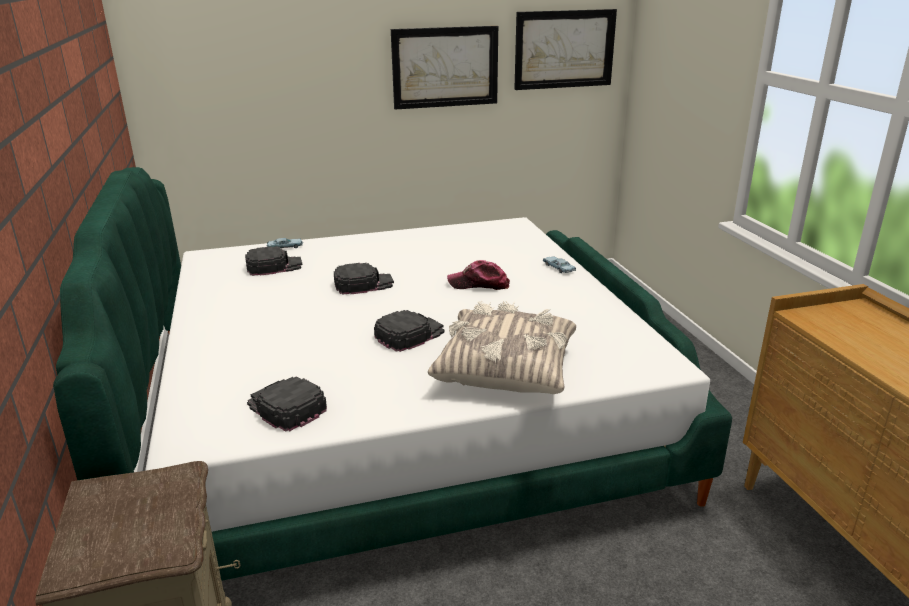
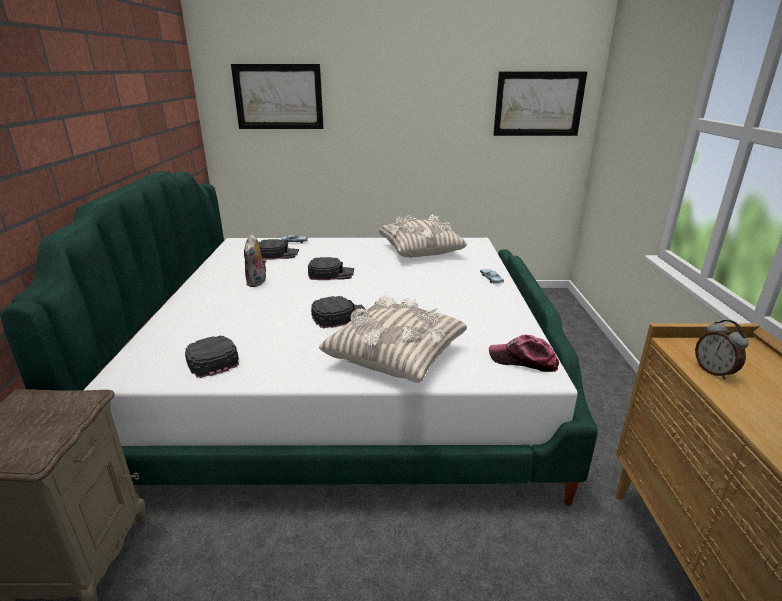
camera: 15 degrees right, 0 degrees up
picture [391,26,498,109] -> picture moved to [231,64,324,129]
cap [447,260,510,290] -> cap moved to [489,335,559,372]
none -> plush toy [244,234,267,287]
none -> beige pillow [379,214,467,258]
none -> alarm clock [695,320,748,380]

